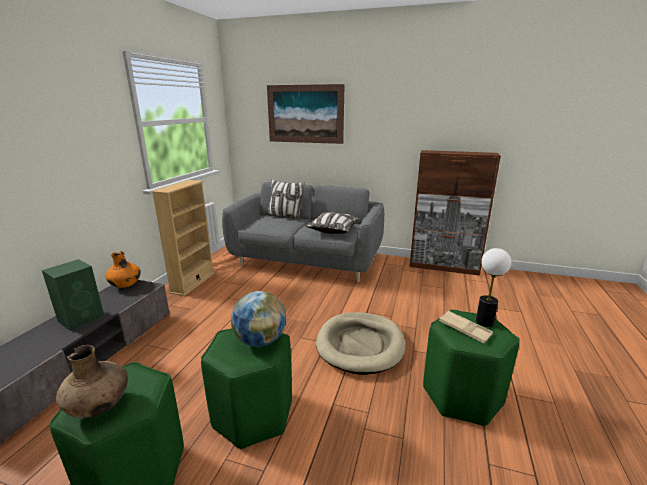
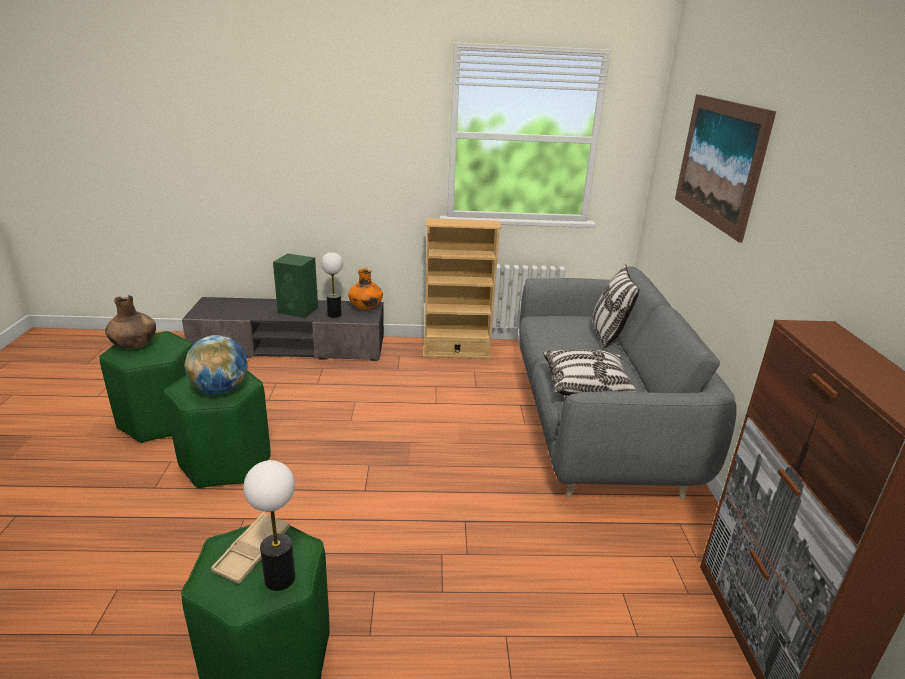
camera: 70 degrees right, 5 degrees up
beige dog bed [316,312,405,375] -> none
none -> table lamp [321,252,343,318]

